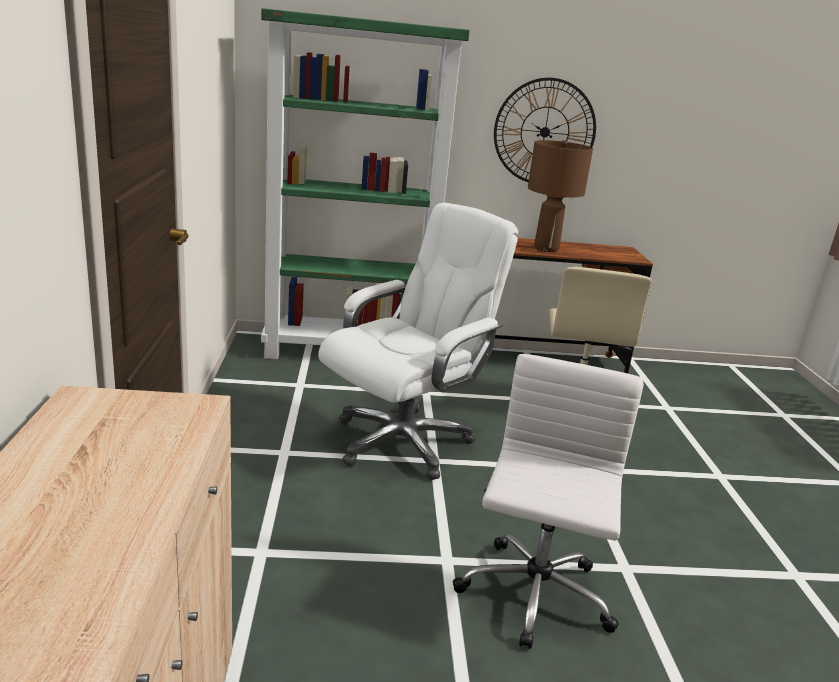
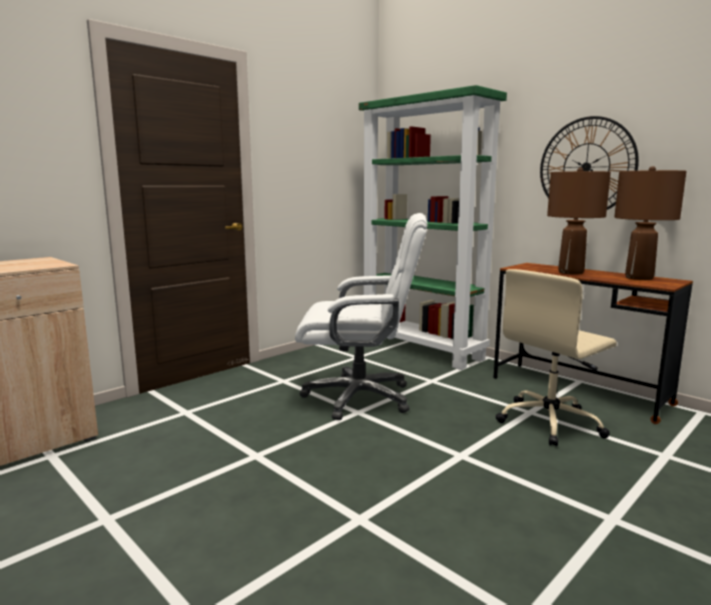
camera: 50 degrees right, 10 degrees down
white office chair [453,354,644,649] -> none
none -> brown table lamp [614,166,687,280]

